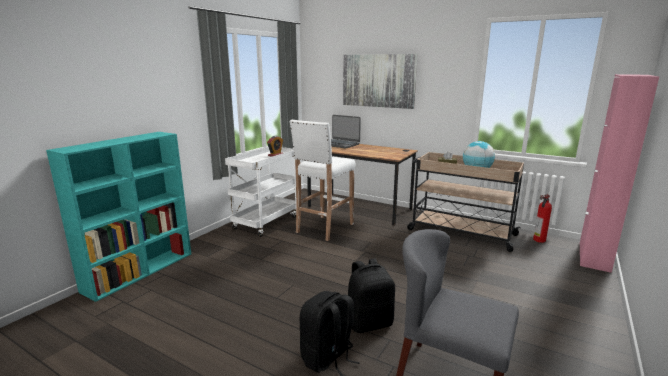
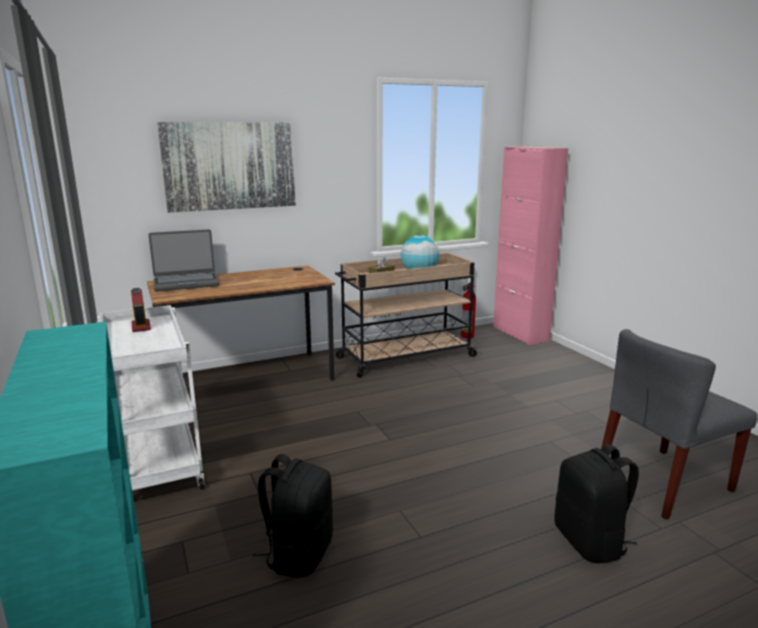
camera: 55 degrees left, 0 degrees up
white stool [290,120,355,241] -> none
black backpack [348,258,395,333] -> black backpack moved to [253,454,333,578]

